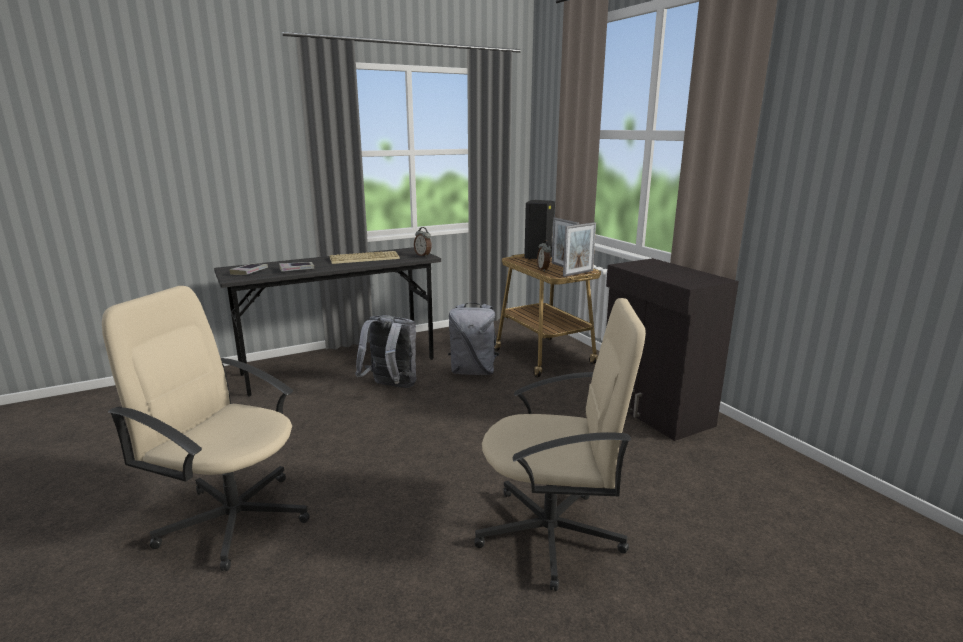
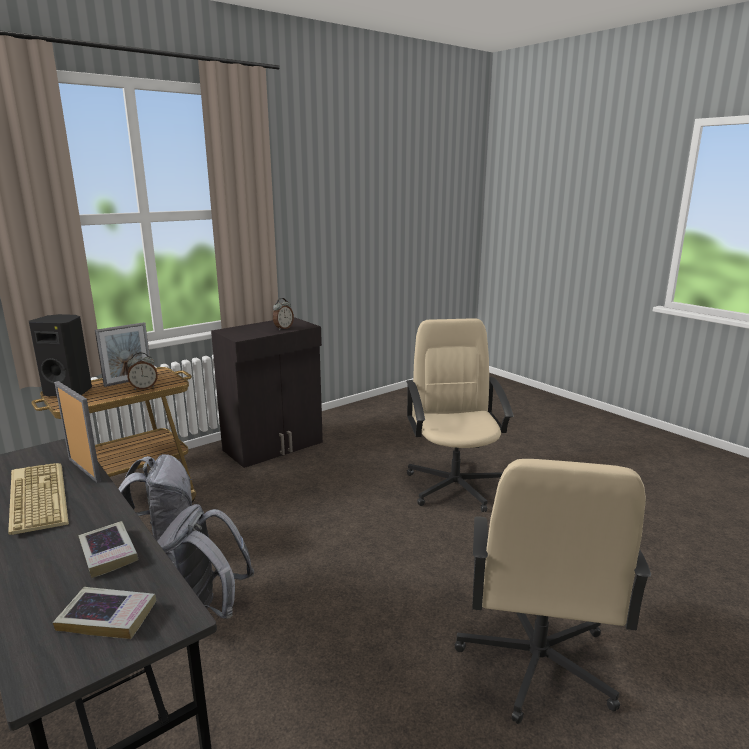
camera: 100 degrees left, 0 degrees up
alarm clock [414,227,432,257] -> alarm clock moved to [273,298,294,330]
picture frame [563,222,596,277] -> picture frame moved to [54,381,101,483]

